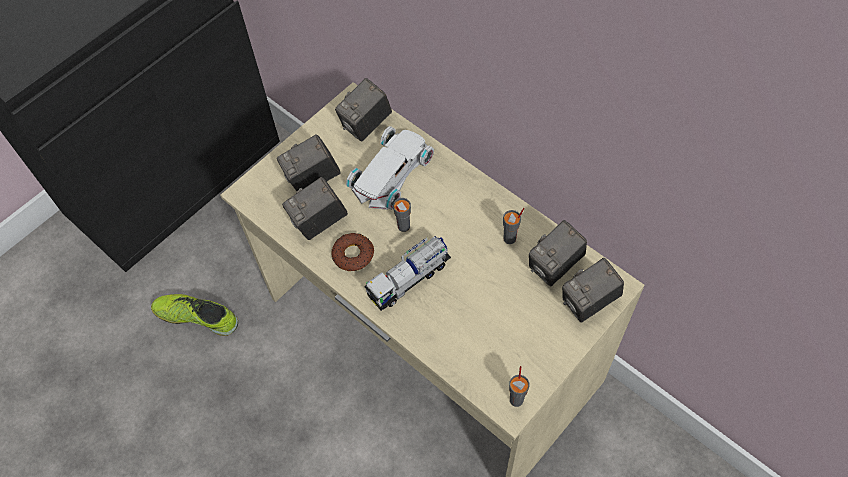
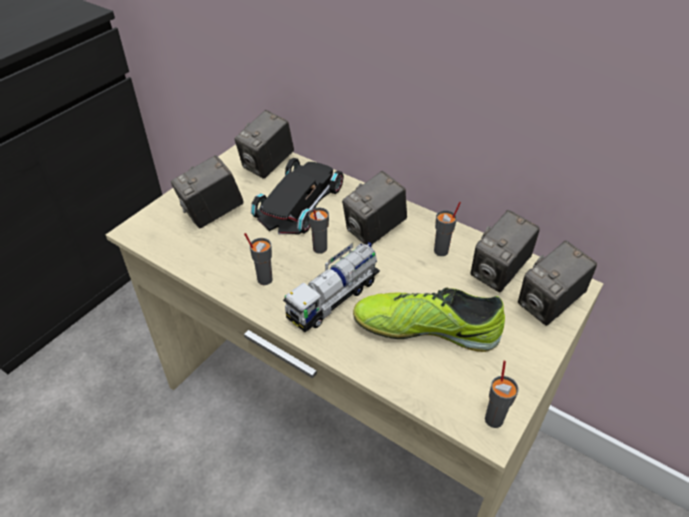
camera: 10 degrees left, 15 degrees down
shoe [151,294,238,336] -> shoe moved to [353,288,505,352]
camera [282,177,348,240] -> camera moved to [342,171,407,245]
donut [331,233,374,271] -> grey cup [244,233,272,285]
white toy car [346,126,434,210] -> black toy car [251,158,344,234]

